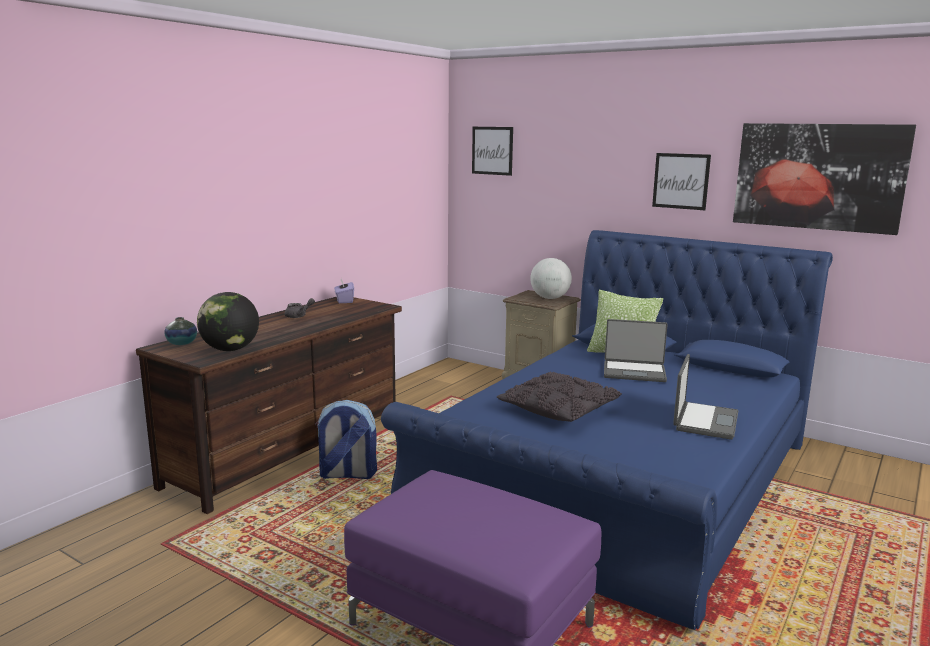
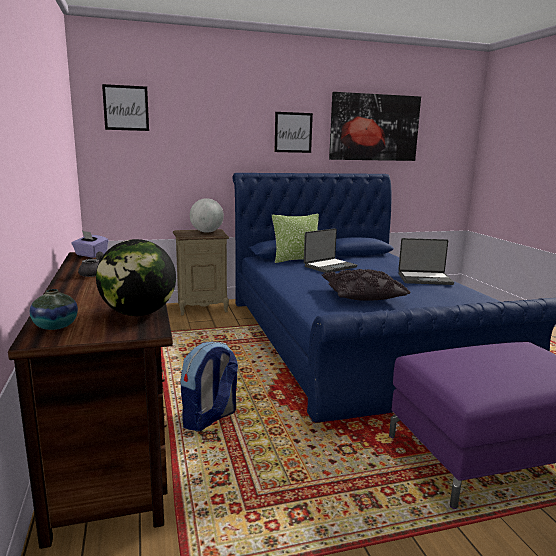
camera: 50 degrees left, 0 degrees up
laptop [673,354,738,440] -> laptop turned 120 degrees clockwise [398,238,454,285]

